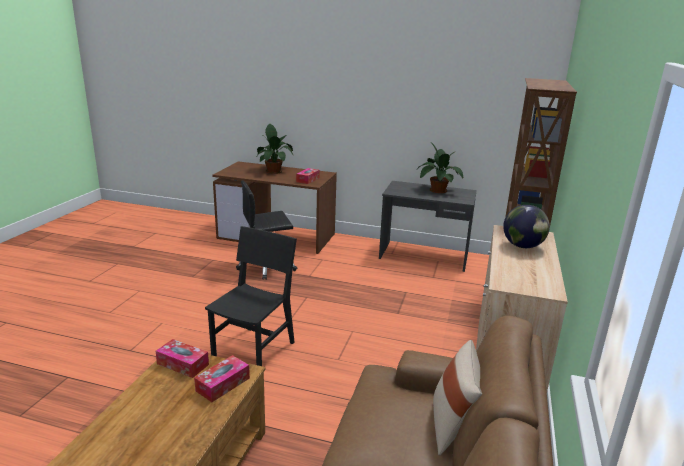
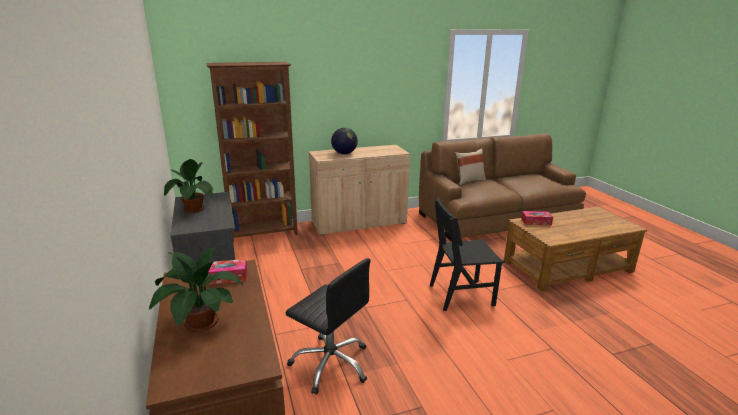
camera: 125 degrees left, 0 degrees up
tissue box [156,339,209,378] -> none

